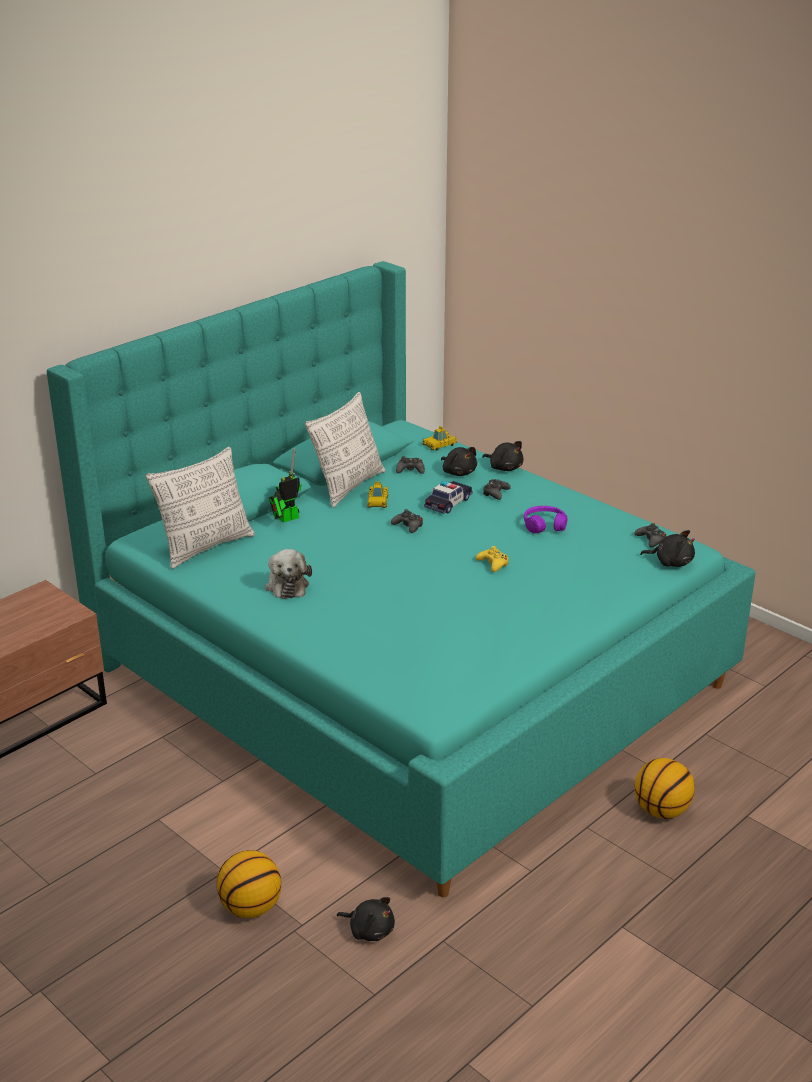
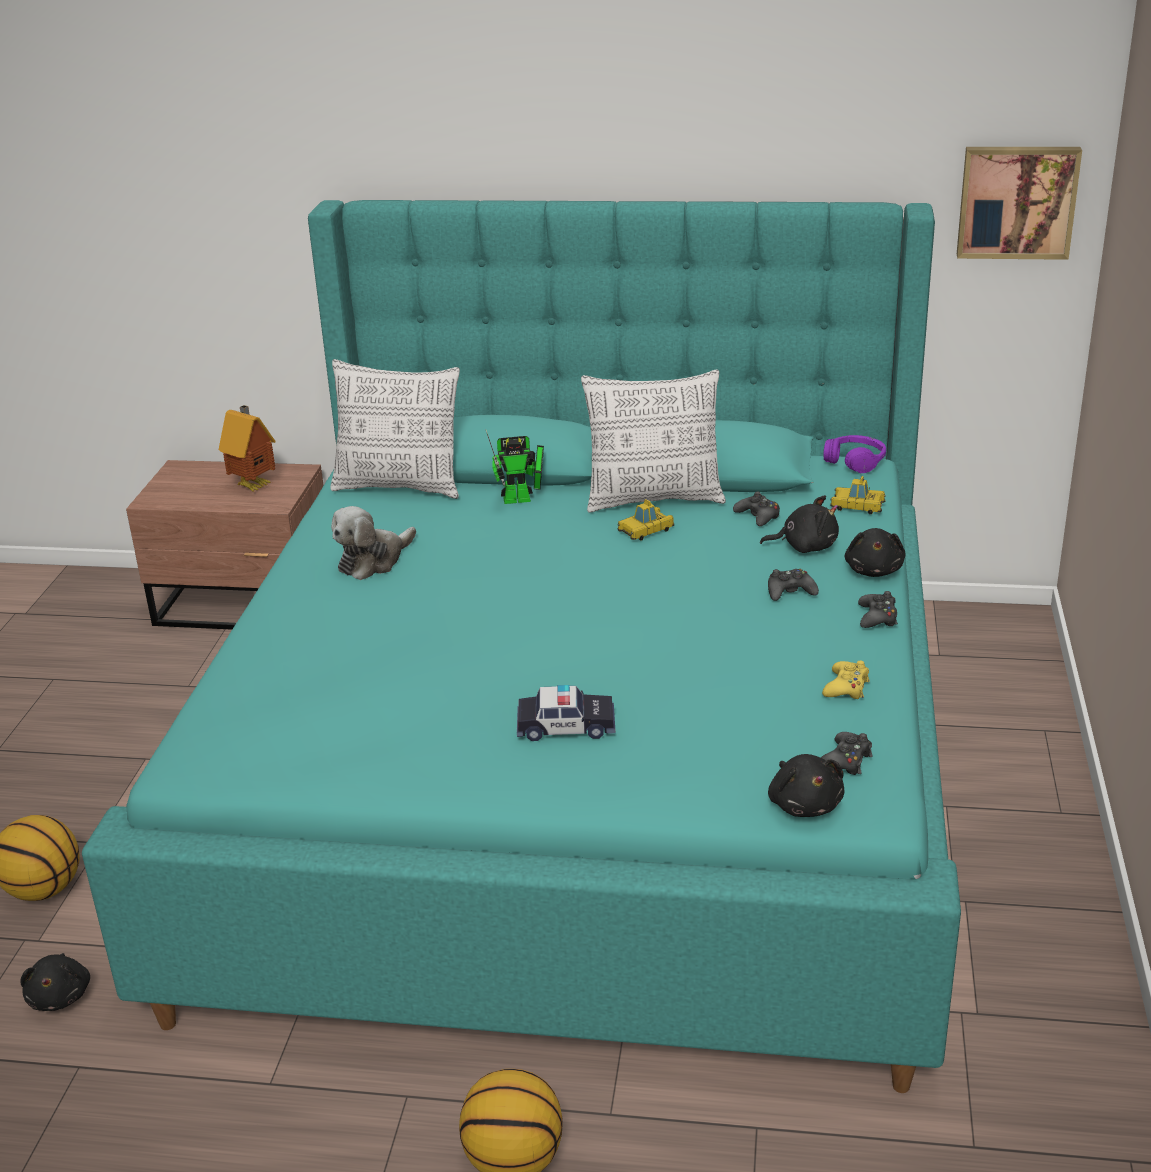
camera: 55 degrees right, 0 degrees up
toy robot [269,448,302,523] -> toy robot turned 150 degrees clockwise [485,429,544,504]
black game controller [391,509,423,533] -> black game controller moved to [858,591,898,628]
toy car [424,481,473,514] -> toy car moved to [517,685,615,741]
black plush toy [441,447,477,476] -> black plush toy turned 105 degrees counterclockwise [760,495,839,553]
yellow game controller [476,546,509,572] -> yellow game controller moved to [822,661,870,699]
purple headphones [524,506,567,533] -> purple headphones moved to [823,435,886,473]
none -> toy house [219,405,276,492]
none -> picture [957,147,1082,260]

